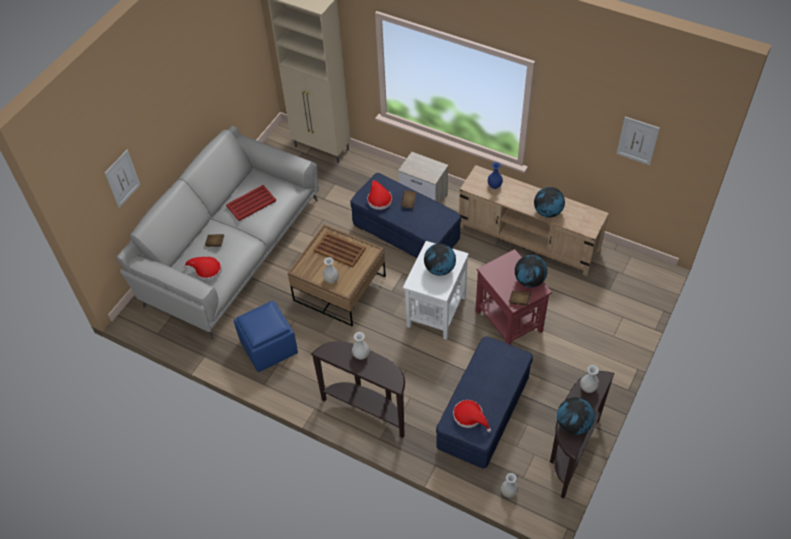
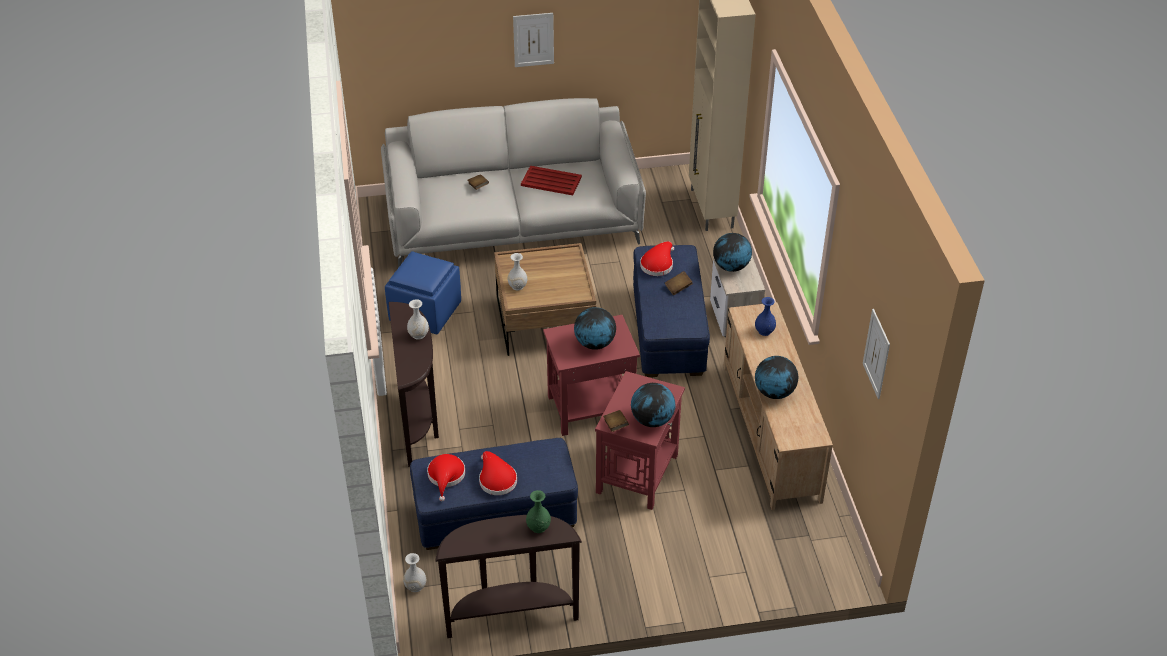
camera: 50 degrees right, 10 degrees down
picture [105,150,140,208] -> picture moved to [513,13,554,67]
red hat [184,257,222,281] -> red hat moved to [479,451,517,495]
brown tray [314,232,366,267] -> none
white side table [403,241,469,340] -> red side table [543,315,640,436]
globe [557,397,595,435] -> globe moved to [713,233,752,272]
white vase [580,365,599,393] -> green vase [526,490,551,533]

